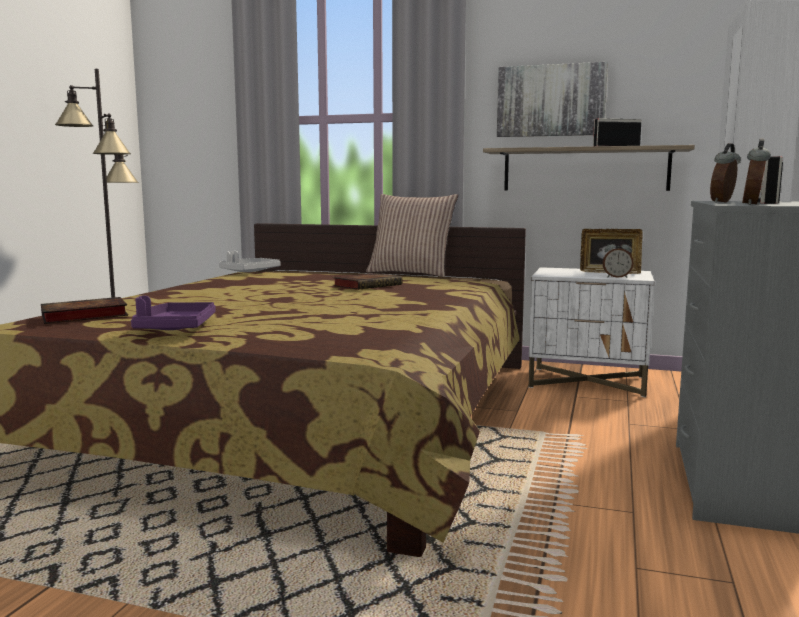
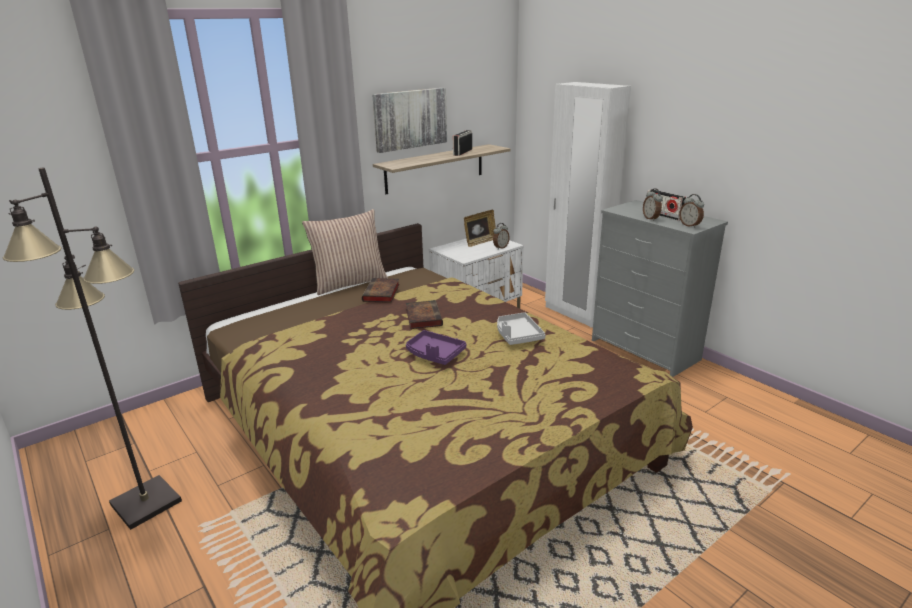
camera: 55 degrees left, 15 degrees up
book [41,297,128,324] -> book moved to [362,278,400,303]
purple tray [131,296,215,330] -> purple tray moved to [406,330,466,365]
grey tray [219,251,281,272] -> grey tray moved to [497,312,546,345]

